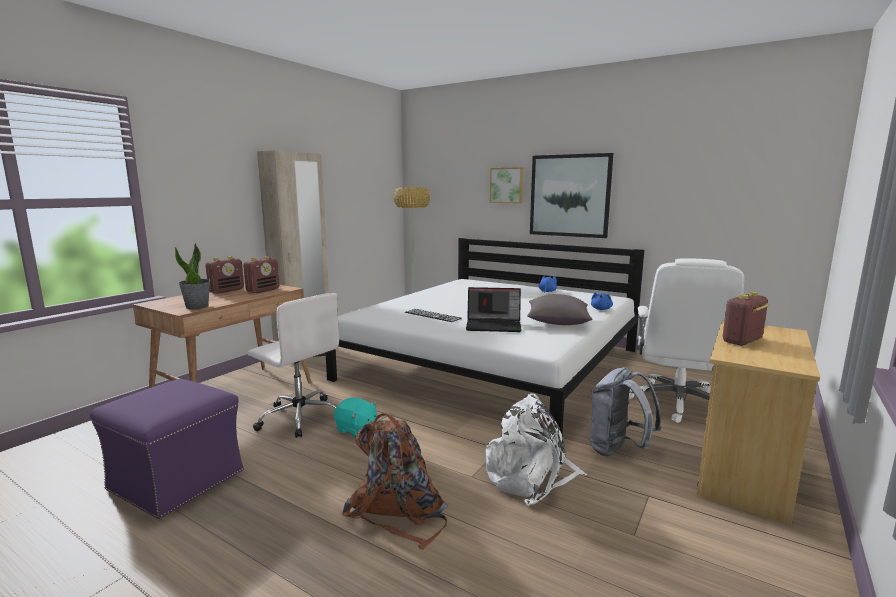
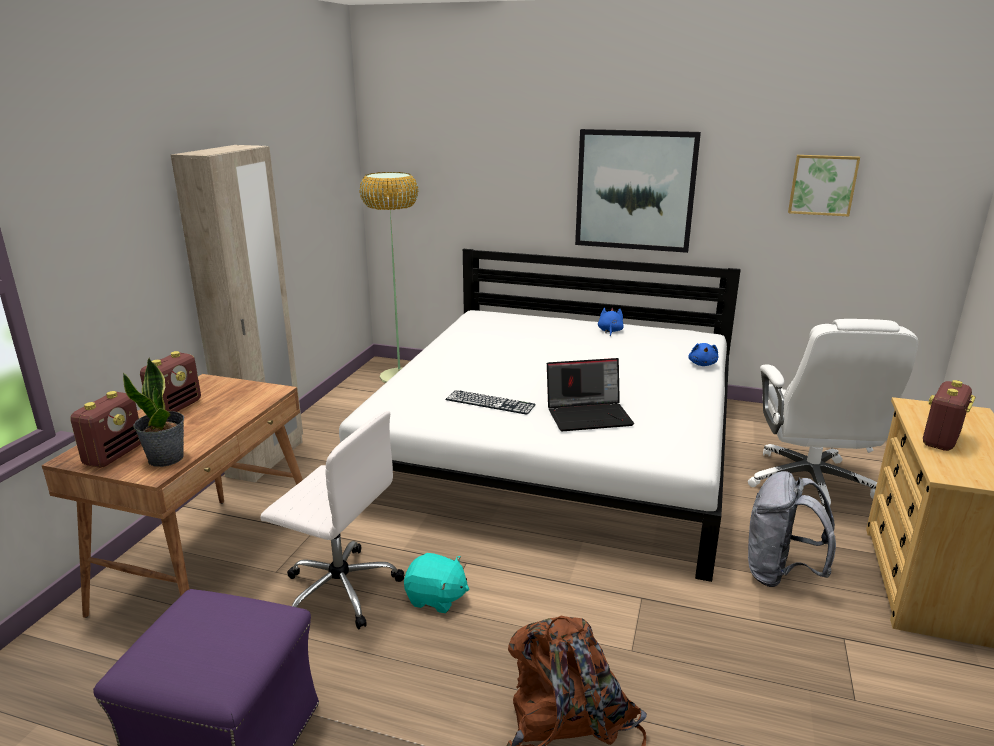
camera: 15 degrees left, 10 degrees up
radio [243,256,280,293] -> radio moved to [71,391,141,468]
white backpack [485,394,588,506] -> none
picture [490,167,523,203] -> picture moved to [788,155,860,216]
grey pillow [527,294,592,325] -> none

